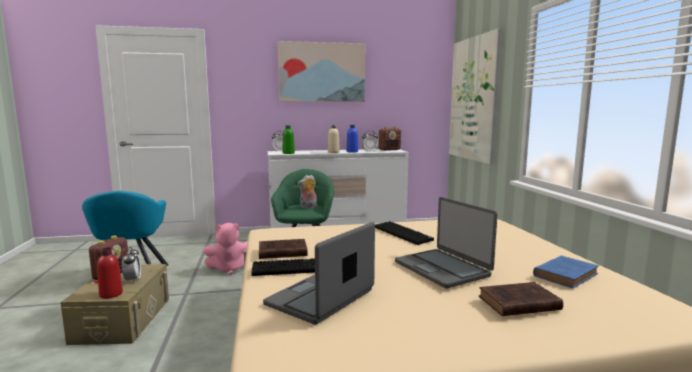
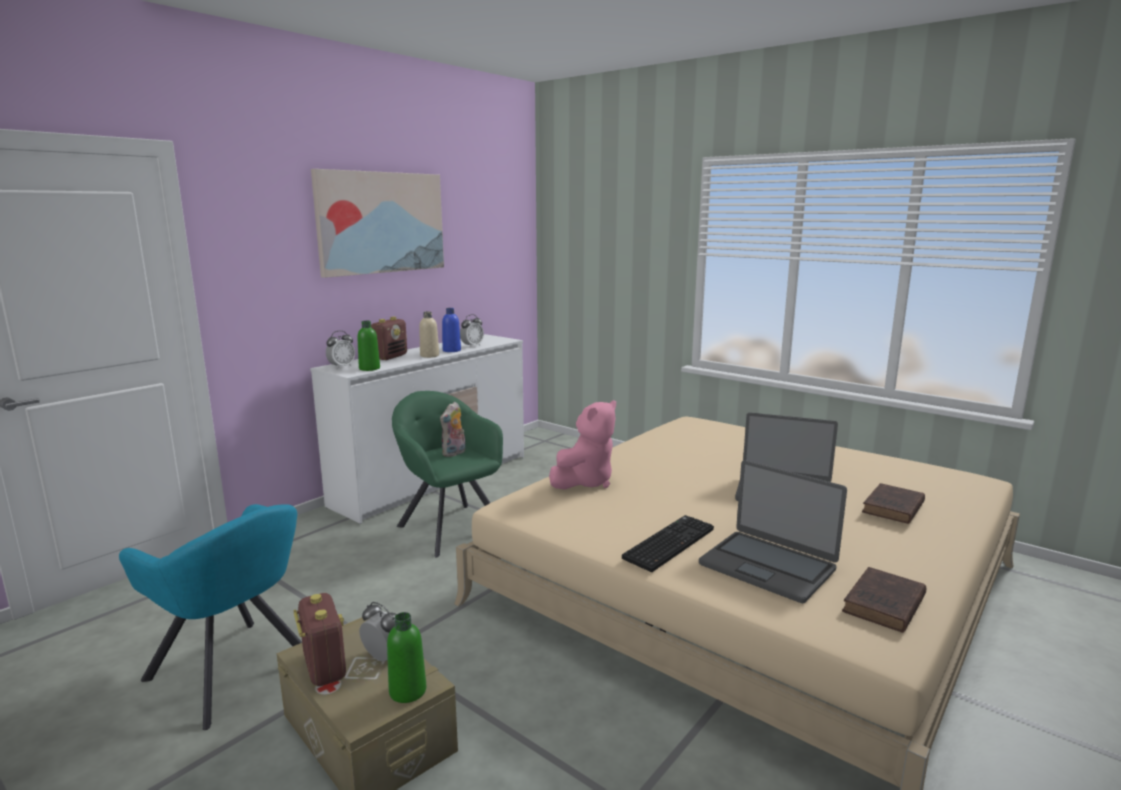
camera: 40 degrees left, 5 degrees up
red bottle [97,247,123,299] -> green bottle [387,612,426,703]
pink plush toy [203,223,247,275] -> pink plush toy moved to [549,400,616,490]
brown book [259,239,308,259] -> brown book moved to [842,567,926,633]
laptop [263,222,375,325] -> laptop turned 45 degrees counterclockwise [699,460,847,603]
keyboard [375,221,434,245] -> none
radio [379,127,401,151] -> radio moved to [371,317,407,360]
picture [449,28,502,164] -> none
blue book [533,256,599,288] -> none

